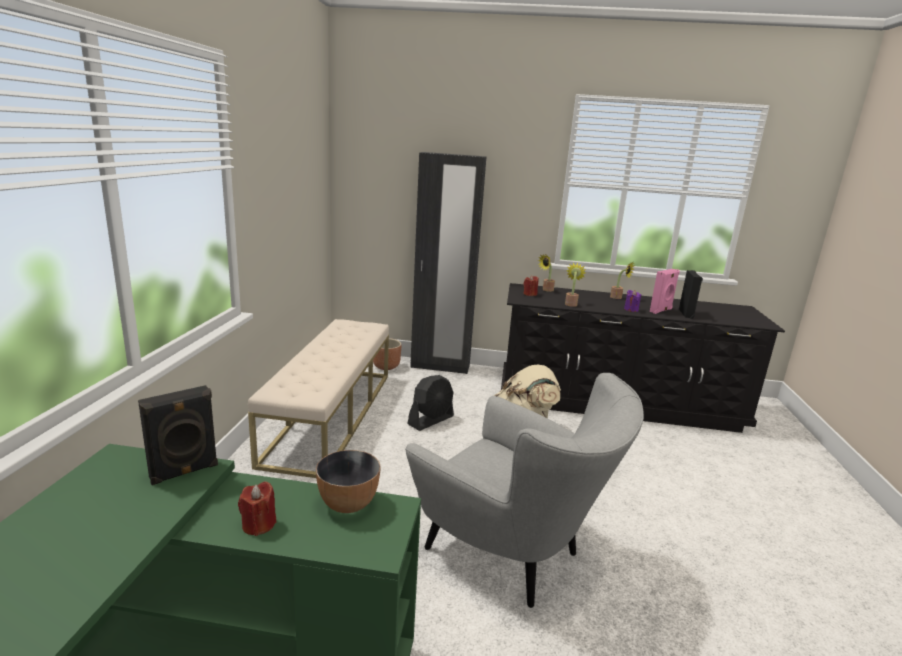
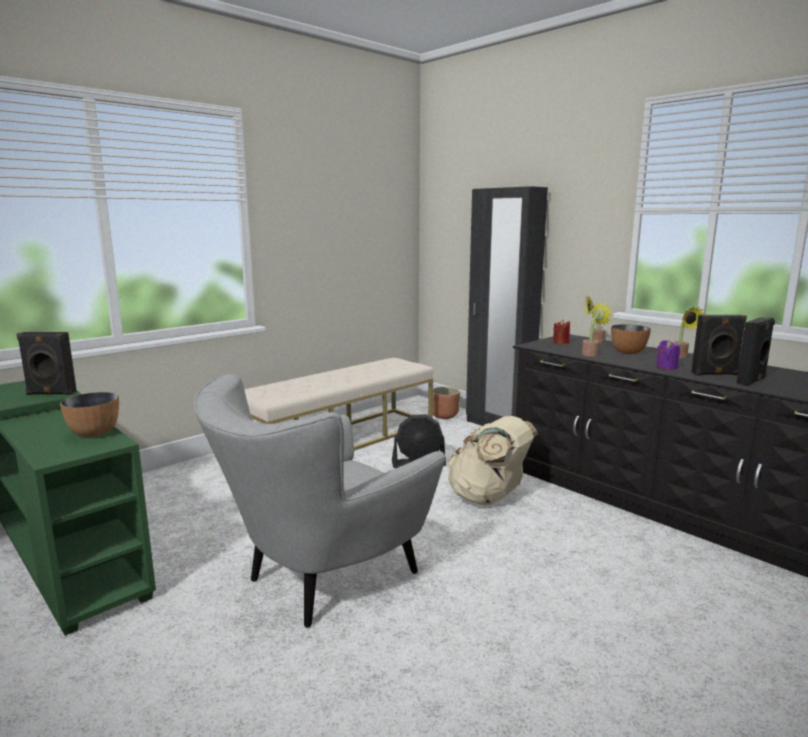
camera: 40 degrees right, 5 degrees down
red candle [238,482,276,536] -> none
grey armchair [405,373,644,608] -> grey armchair turned 60 degrees clockwise [194,373,446,628]
pink speaker [650,269,680,314] -> black speaker [691,315,747,375]
none -> bowl [611,324,651,354]

